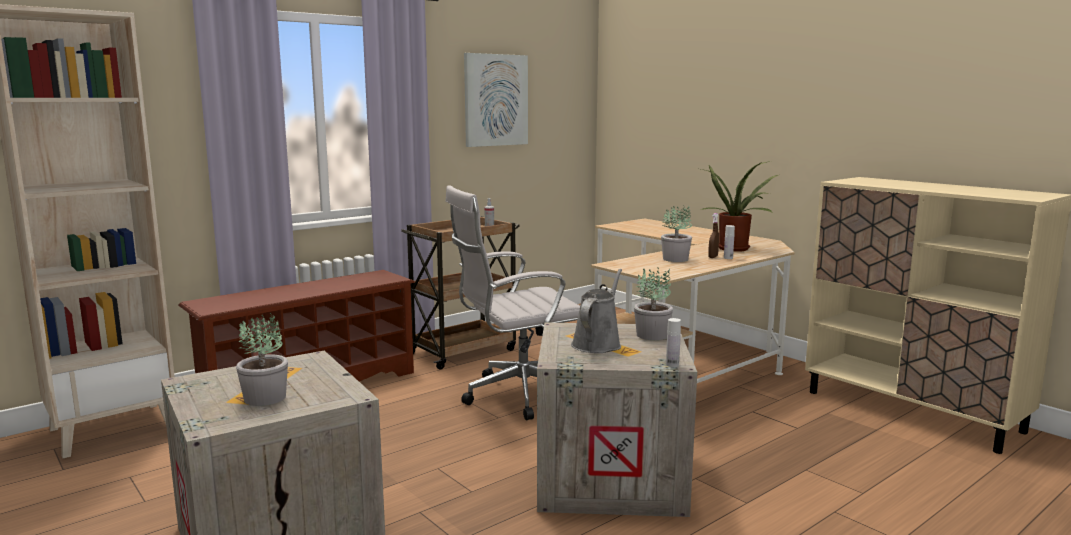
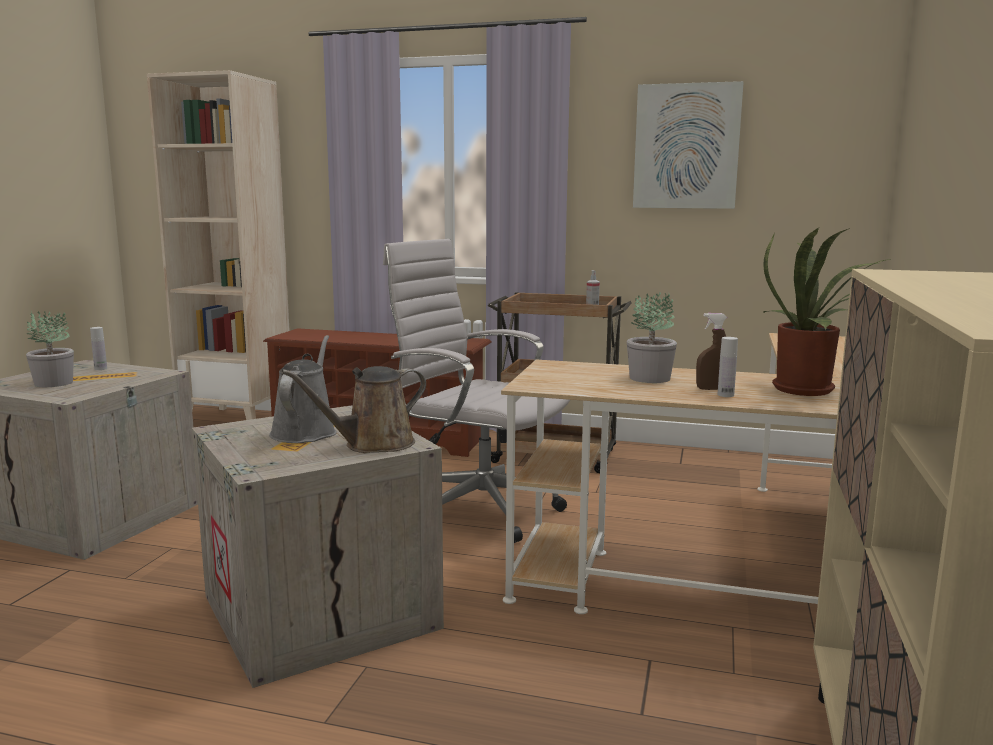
camera: 55 degrees right, 0 degrees up
grey watering can [571,269,622,353] -> grey watering can turned 75 degrees counterclockwise [269,335,337,443]
potted plant [634,267,673,340] -> brown watering can [281,366,426,453]
white bottle [666,318,681,367] -> white bottle moved to [90,327,107,370]

